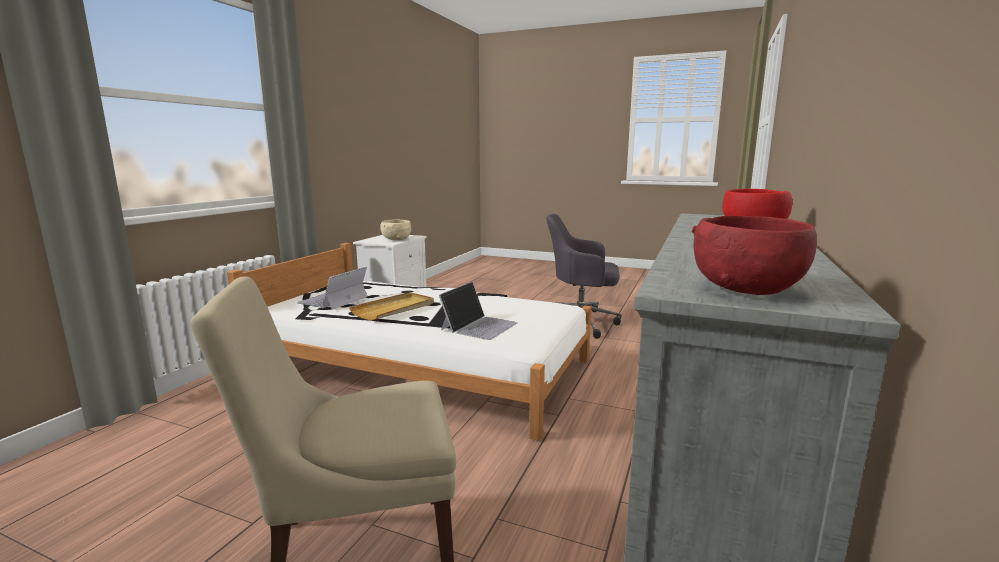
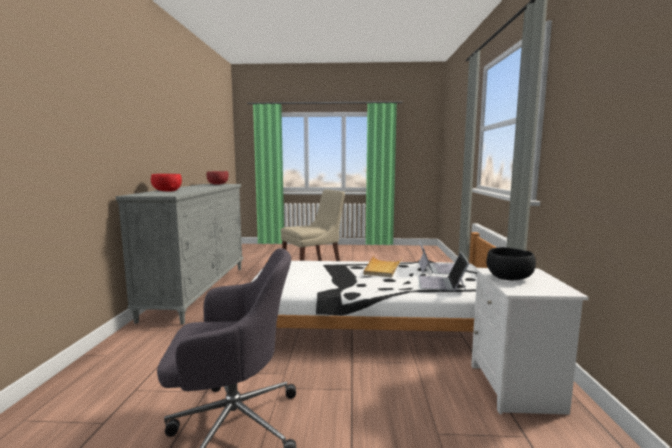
camera: 160 degrees right, 5 degrees down
beige bowl [380,220,411,240] -> black bowl [486,247,536,280]
laptop [439,282,517,340] -> laptop moved to [418,252,469,291]

